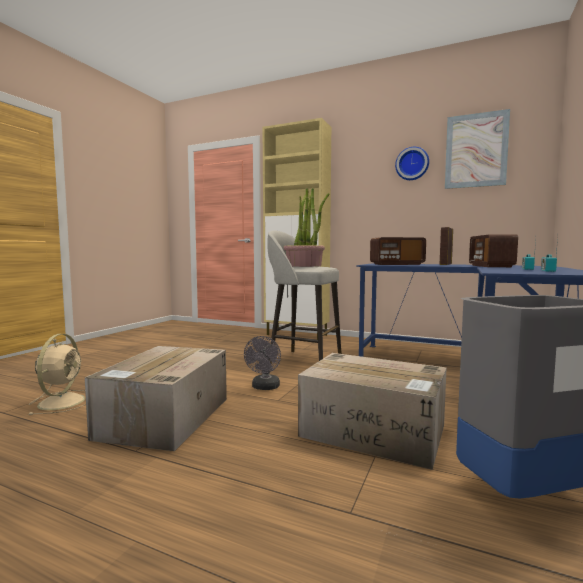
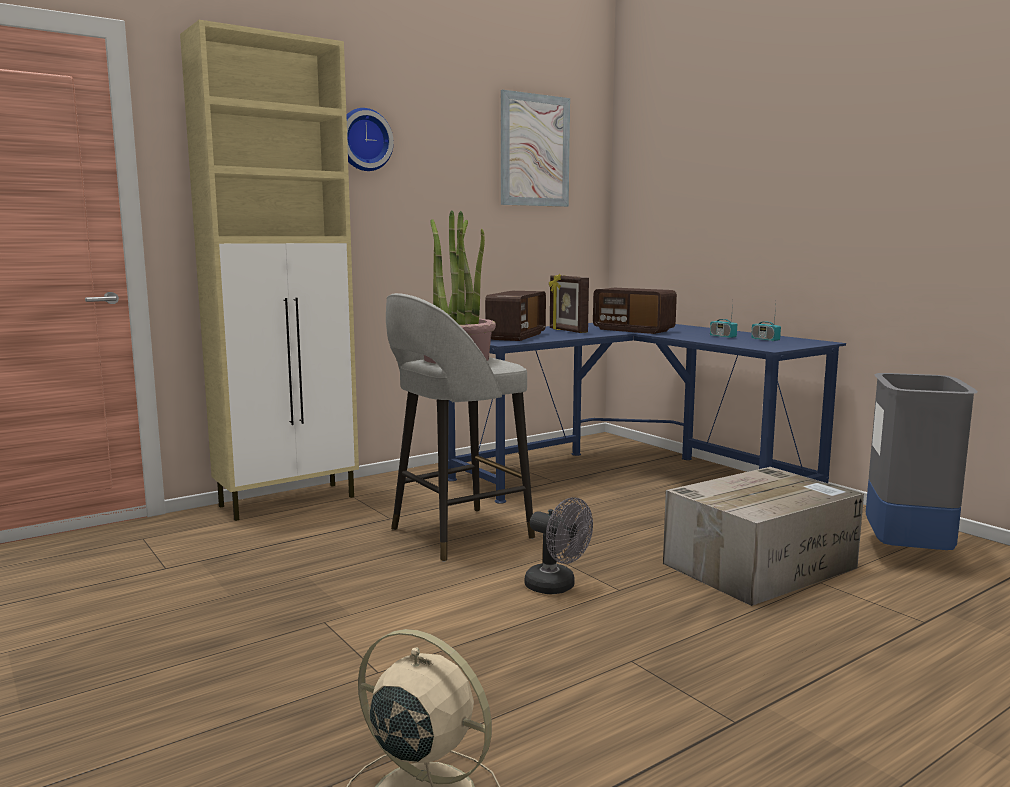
camera: 60 degrees left, 5 degrees up
cardboard box [85,346,227,451] -> none
wall clock [395,147,429,180] -> wall clock moved to [346,108,394,171]

